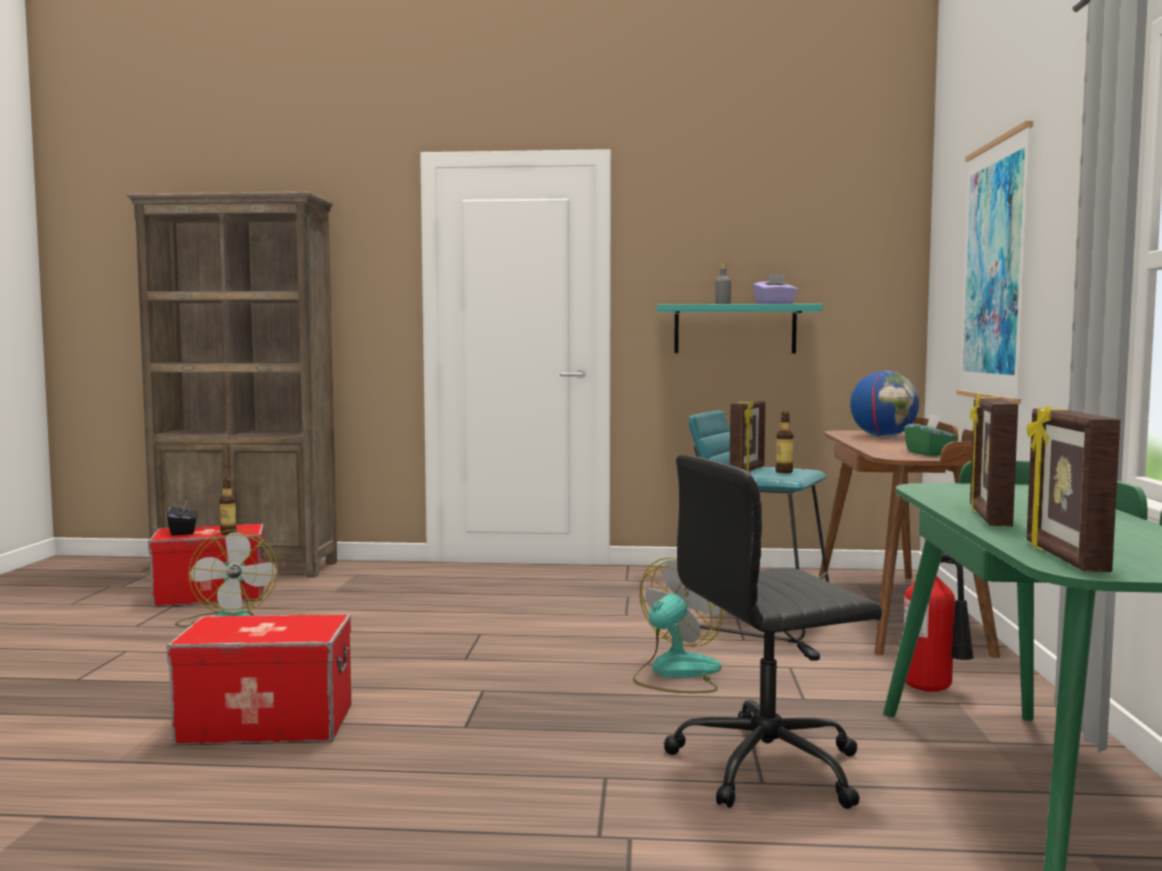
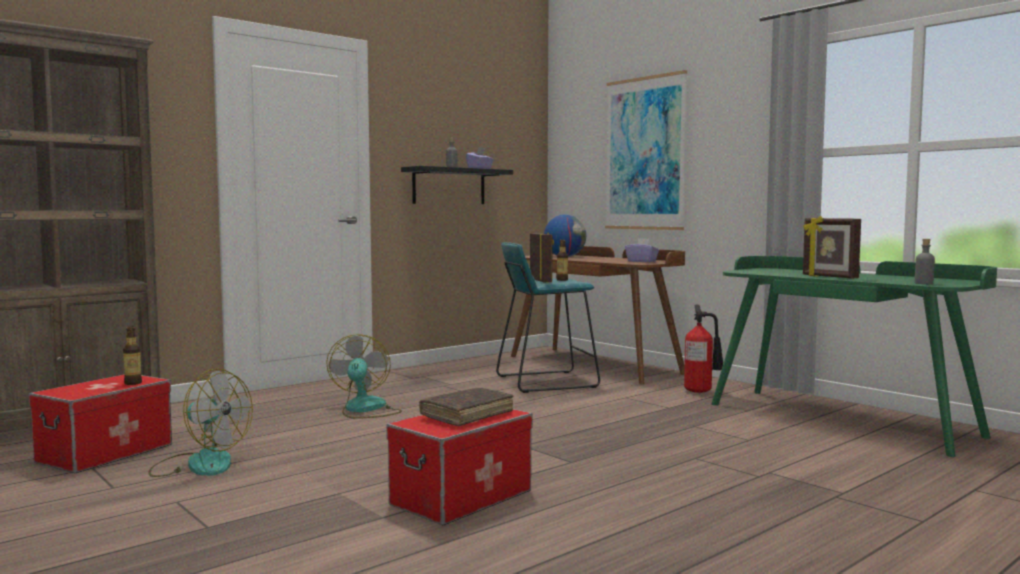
camera: 45 degrees left, 0 degrees up
black tissue box [167,499,198,535] -> none
fan [633,558,723,693] -> fan moved to [326,334,402,419]
turquoise shelf [657,304,823,353] -> black shelf [401,166,513,204]
black office chair [664,455,882,809] -> none
green tissue box [904,415,957,456] -> purple tissue box [625,238,659,262]
picture frame [1027,405,1120,572] -> grey bottle [915,239,935,284]
none -> brown book [419,388,513,426]

